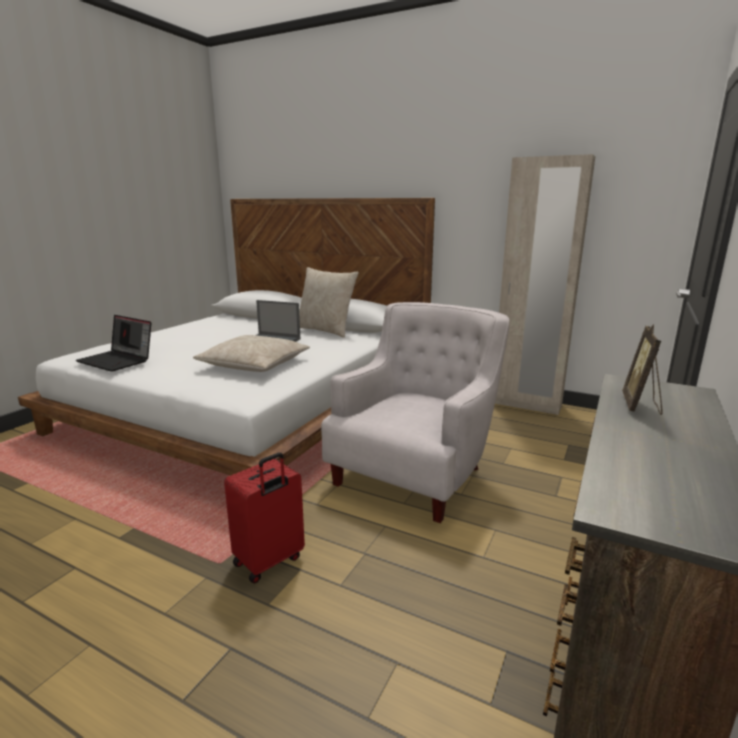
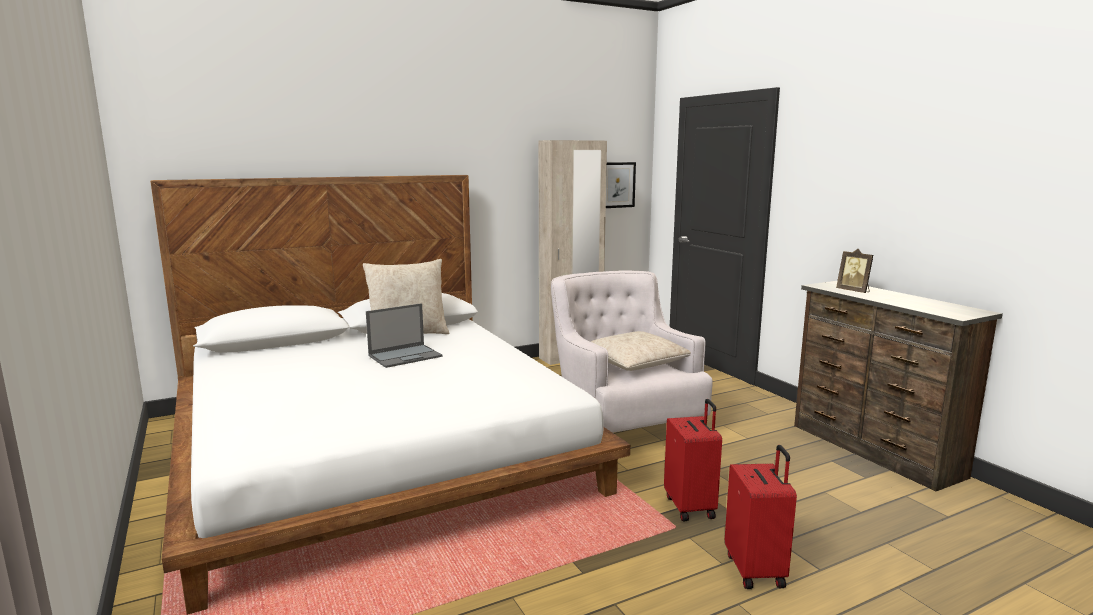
camera: 55 degrees left, 5 degrees down
laptop [76,315,151,372] -> none
beige pillow [193,335,310,372] -> beige pillow moved to [591,331,691,371]
none -> picture [606,162,636,208]
none -> red suitcase [725,445,797,589]

